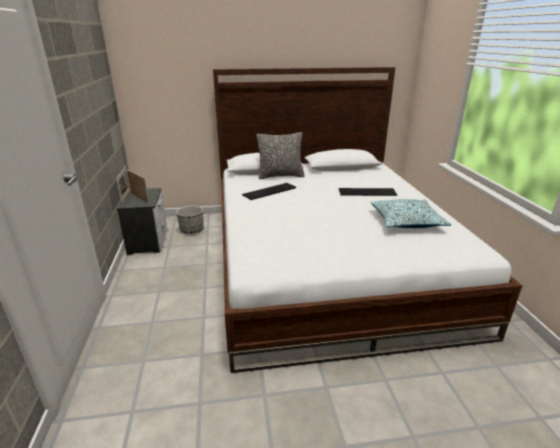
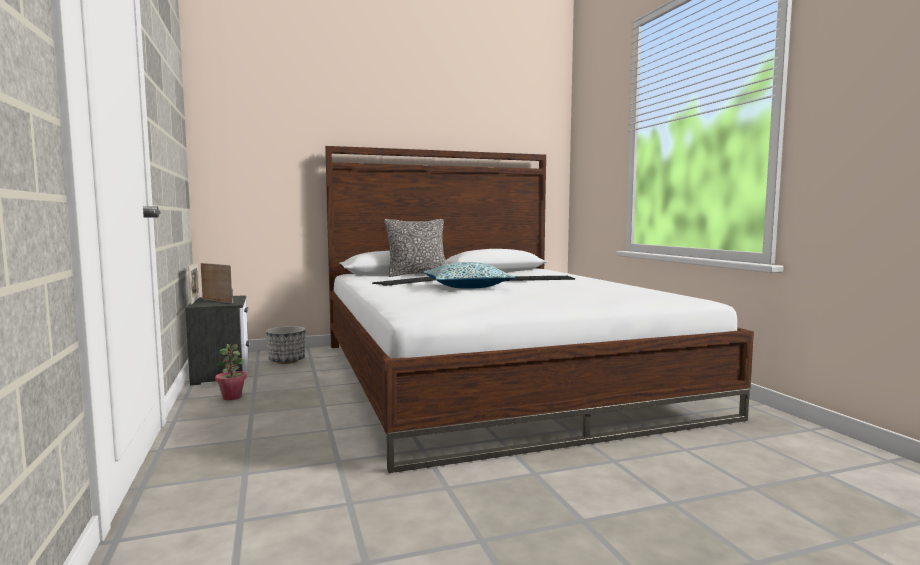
camera: 10 degrees left, 20 degrees down
pillow [370,199,451,228] -> pillow moved to [423,262,515,289]
none -> potted plant [215,344,247,400]

